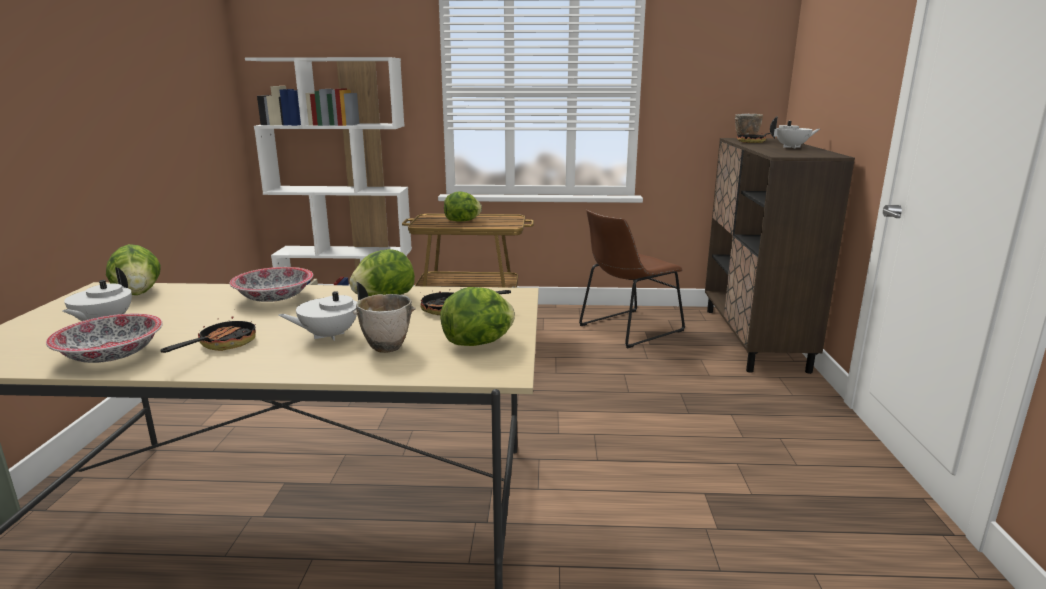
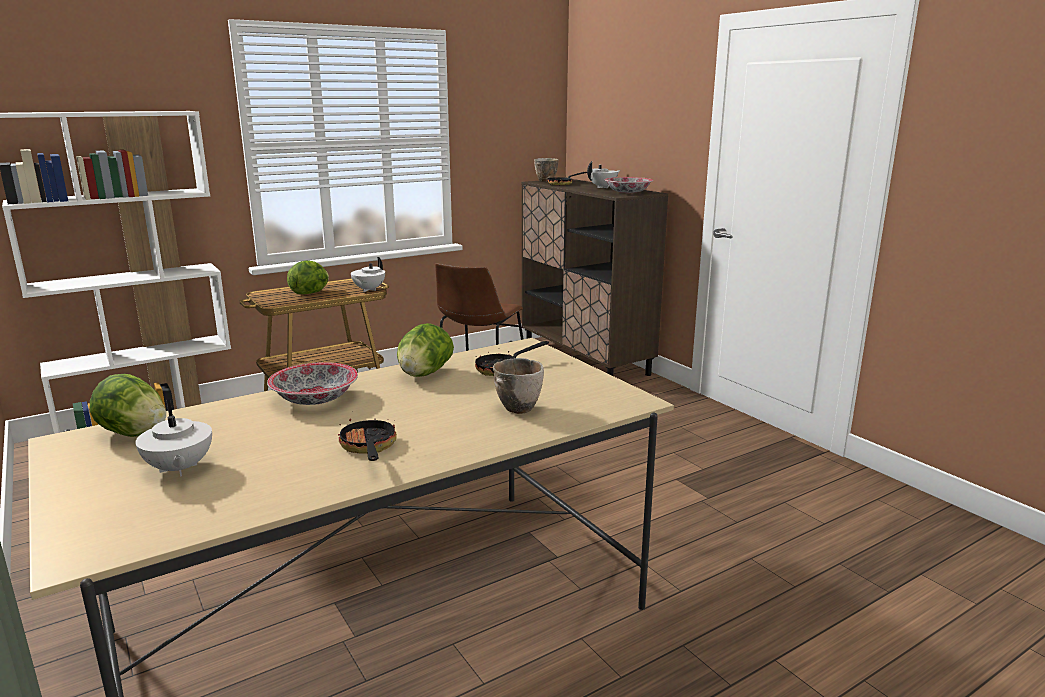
camera: 35 degrees left, 0 degrees up
bowl [46,314,163,363] -> bowl moved to [604,177,653,193]
white teapot [278,281,368,341] -> white teapot moved to [351,257,385,292]
lettuce [440,287,515,346] -> none

